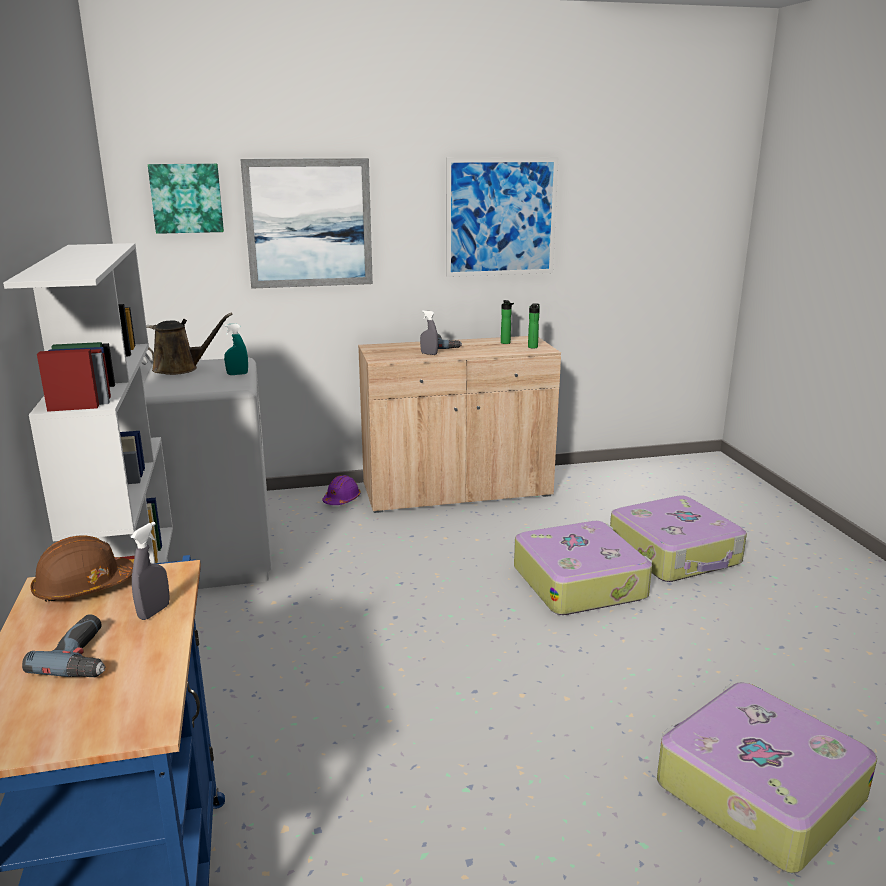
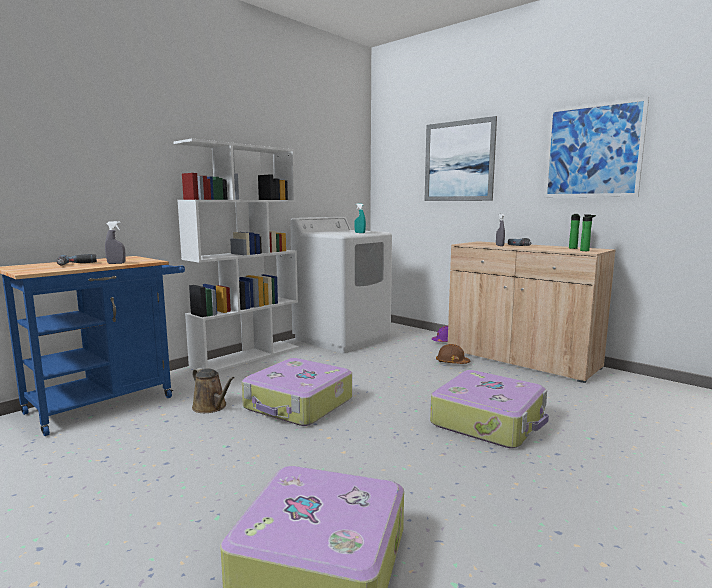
camera: 55 degrees right, 10 degrees down
brown hard hat [30,535,133,602] -> brown hard hat moved to [436,344,470,364]
brown watering can [146,313,232,375] -> brown watering can moved to [192,368,235,413]
picture [148,164,224,234] -> none
suitcase [610,495,747,582] -> suitcase moved to [242,358,352,426]

